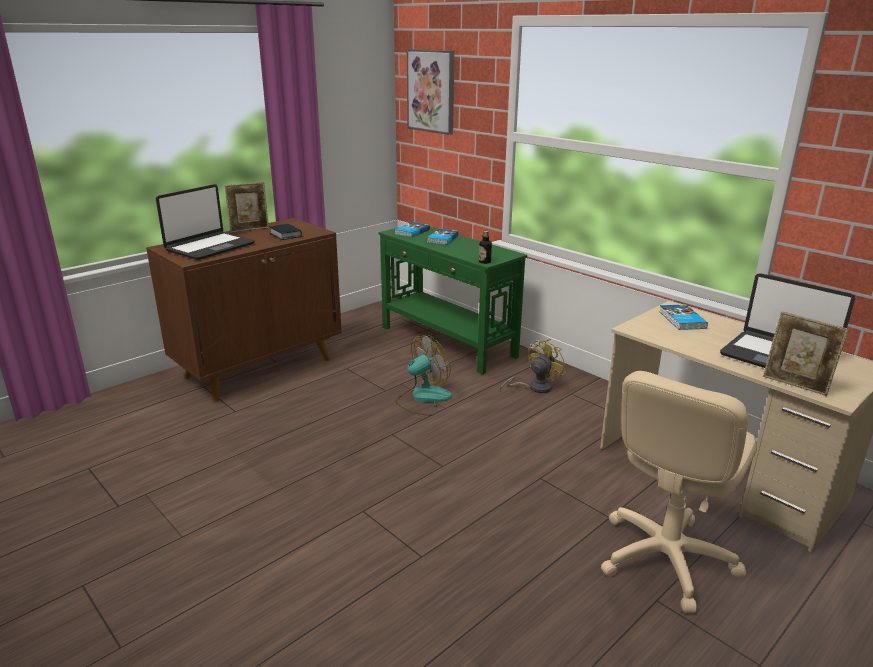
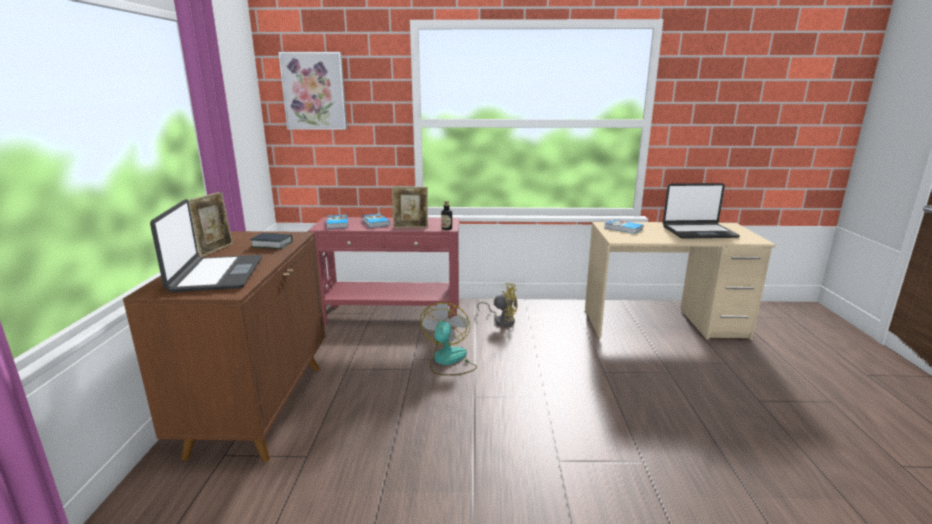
camera: 45 degrees left, 5 degrees down
green console table [378,227,527,374] -> red console table [308,217,460,327]
yellow fan [499,339,566,393] -> yellow fan turned 105 degrees clockwise [477,283,517,327]
beige office chair [601,371,757,613] -> none
picture frame [763,311,849,396] -> picture frame moved to [392,186,428,228]

